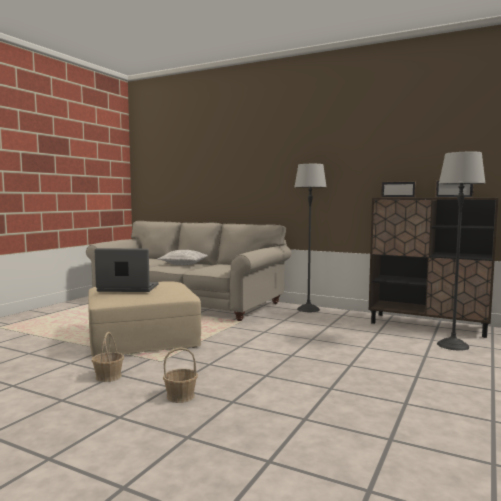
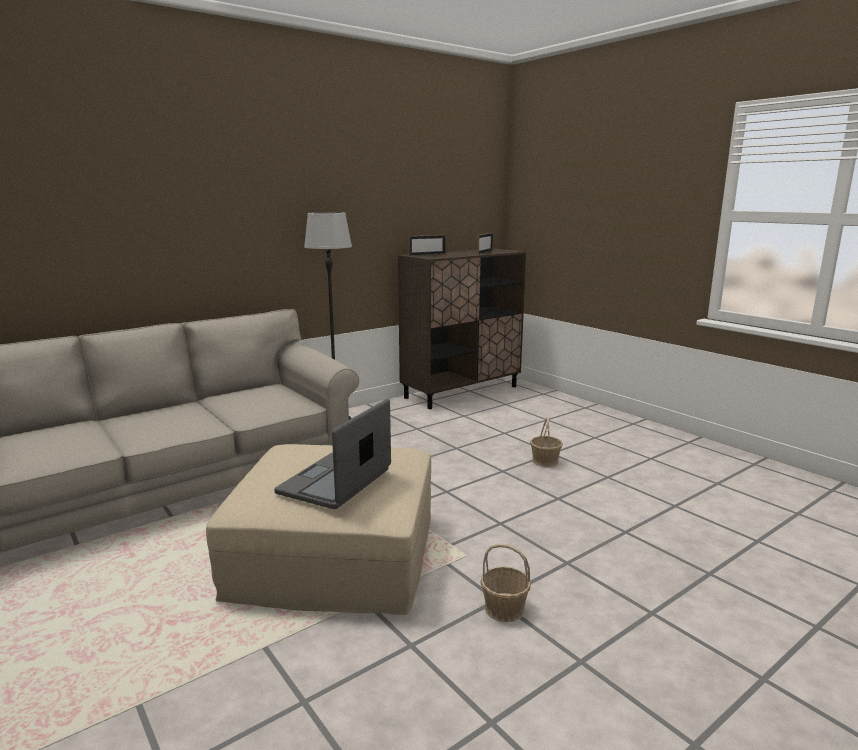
camera: 65 degrees left, 10 degrees up
pillow [157,250,208,265] -> none
basket [163,347,198,403] -> basket moved to [530,417,563,467]
floor lamp [437,152,486,351] -> none

